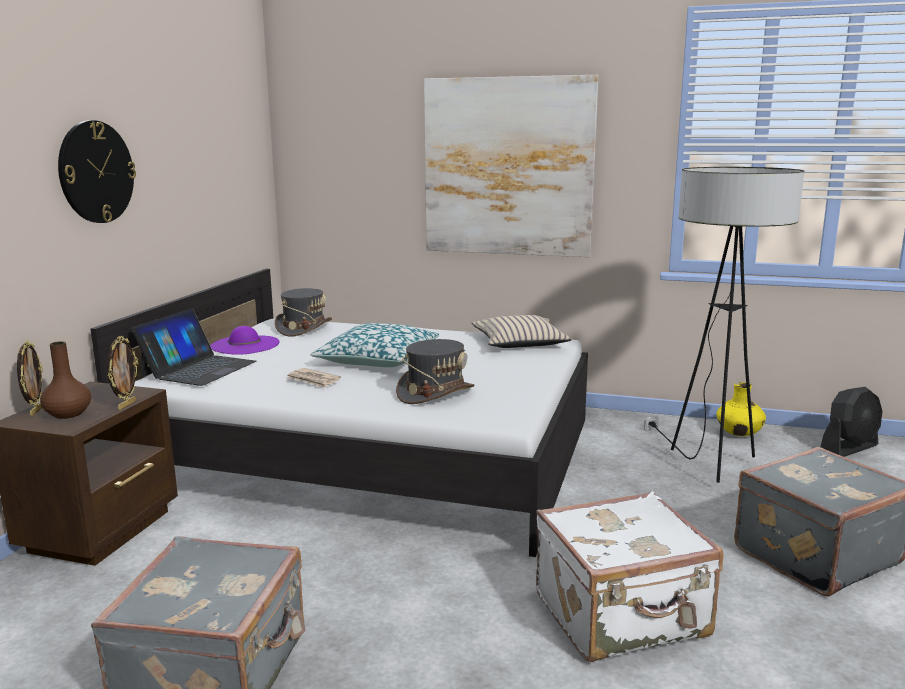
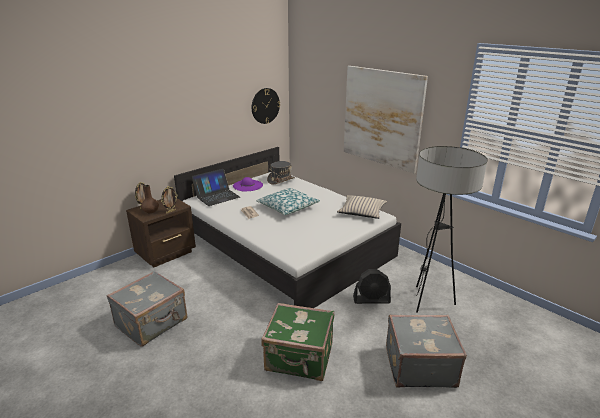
camera: 30 degrees right, 10 degrees up
wall clock [58,120,136,223] -> wall clock moved to [252,88,280,124]
grey hat [396,339,475,404] -> none
white suitcase [536,491,724,662] -> green suitcase [261,303,334,381]
yellow vase [716,382,766,436] -> none
black fan [821,387,883,457] -> black fan moved to [353,269,391,304]

